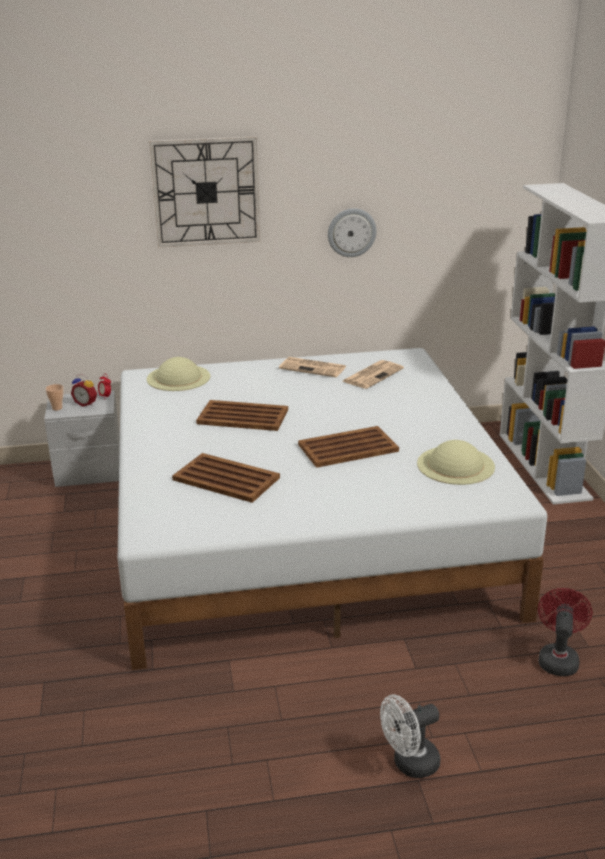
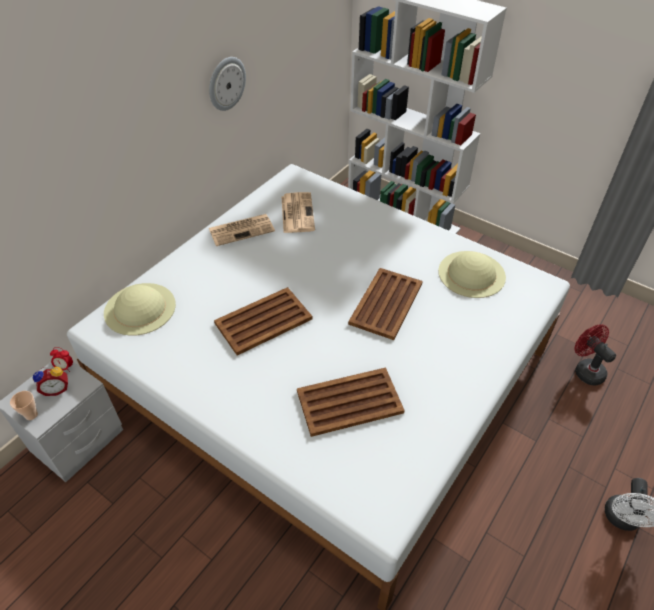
camera: 45 degrees left, 20 degrees up
wall clock [149,136,260,248] -> none

